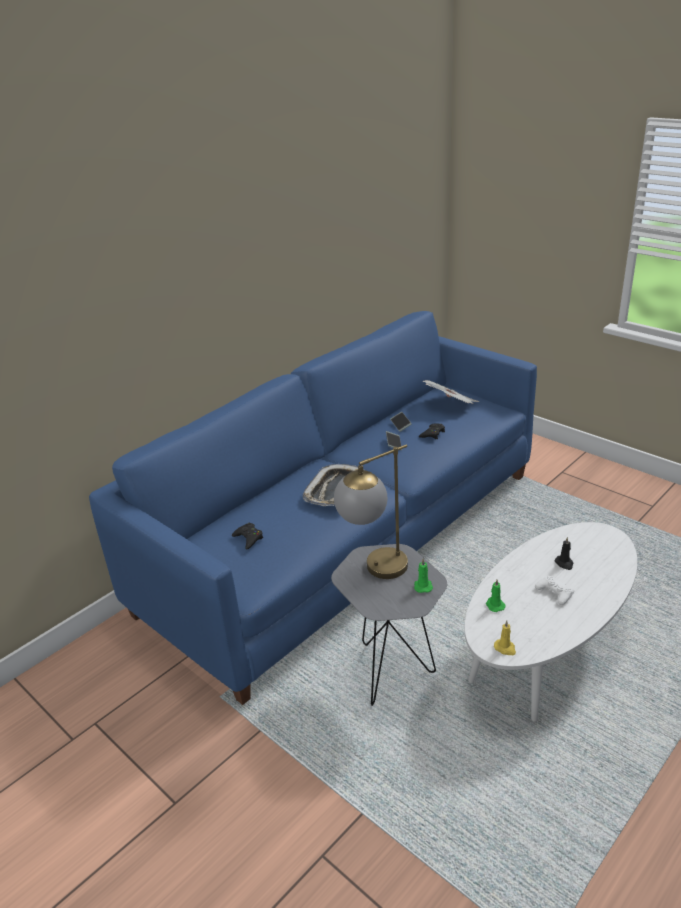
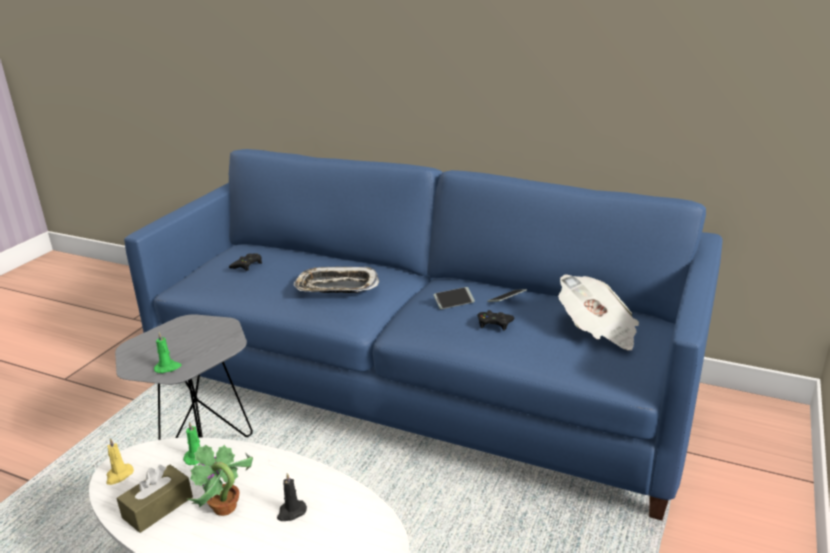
camera: 70 degrees right, 5 degrees down
table lamp [334,445,408,579] -> none
white game controller [535,576,574,605] -> potted plant [187,444,253,516]
none -> brown tissue box [116,465,193,533]

